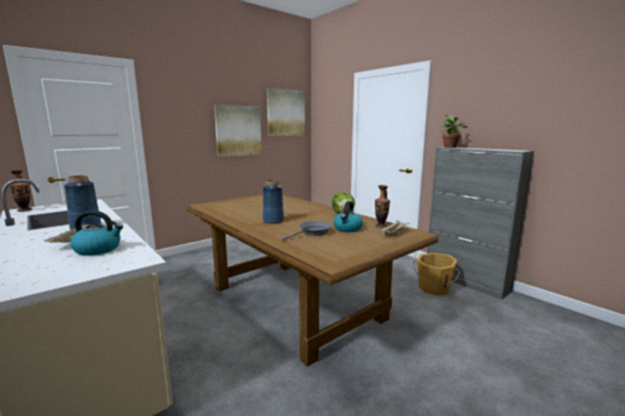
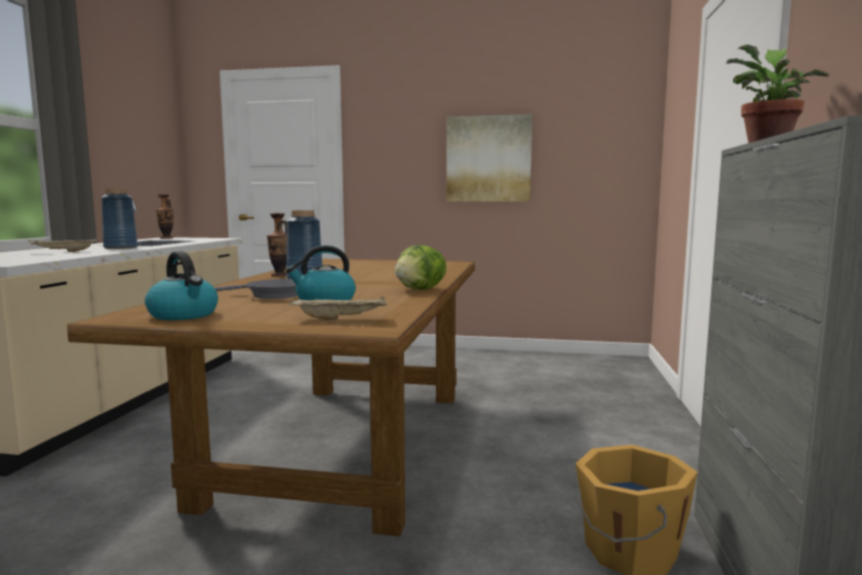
camera: 50 degrees right, 5 degrees down
kettle [70,211,123,256] -> kettle moved to [145,251,218,320]
picture [267,88,305,136] -> none
vase [375,185,390,227] -> vase moved to [267,213,287,276]

